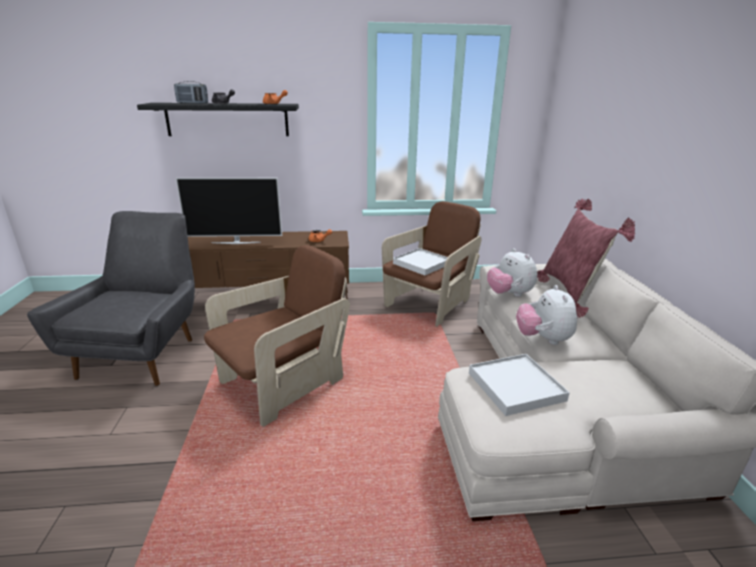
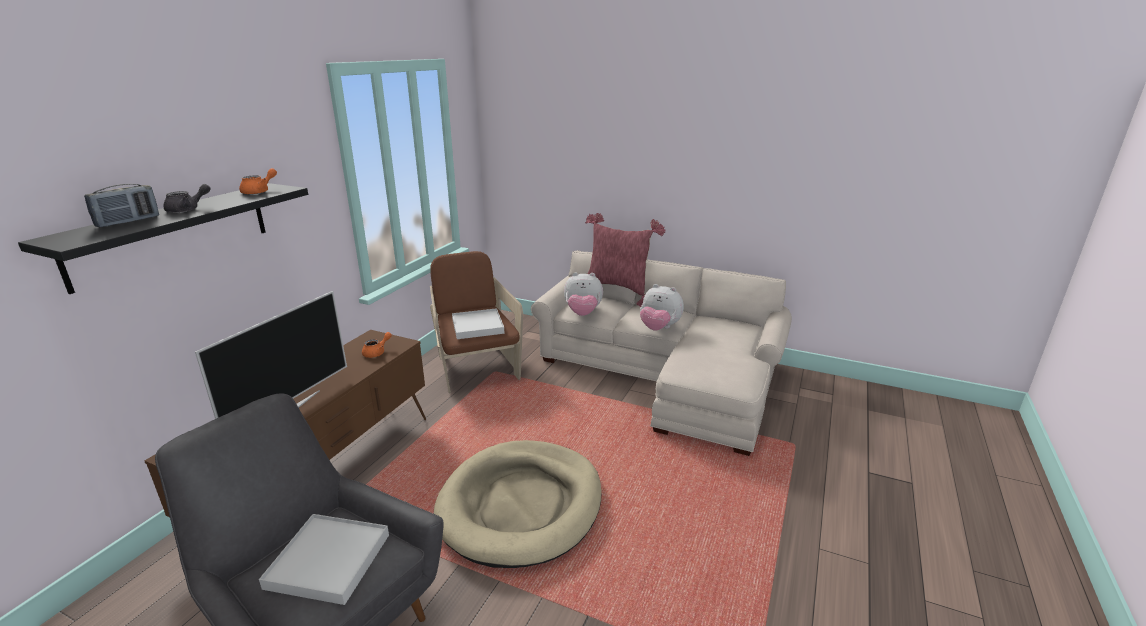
camera: 60 degrees left, 0 degrees up
brown armchair [204,245,350,427] -> beige dog bed [434,440,602,568]
white tray [469,354,570,416] -> white tray moved to [259,514,389,605]

